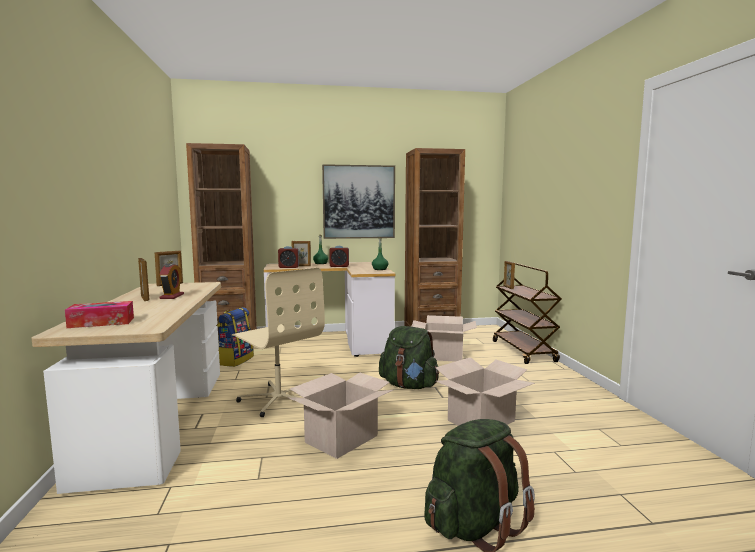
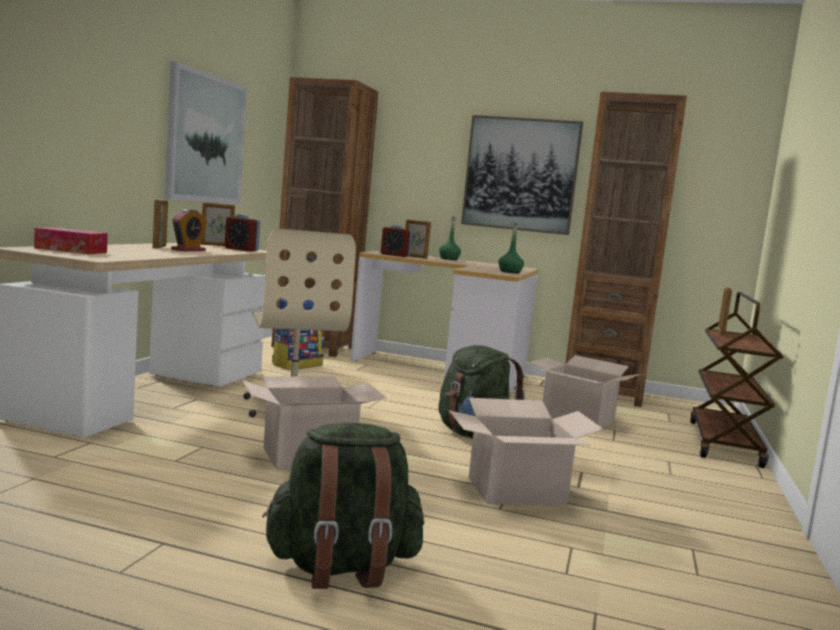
camera: 25 degrees right, 0 degrees up
alarm clock [329,246,349,267] -> alarm clock moved to [225,214,260,251]
none -> picture [165,61,247,204]

